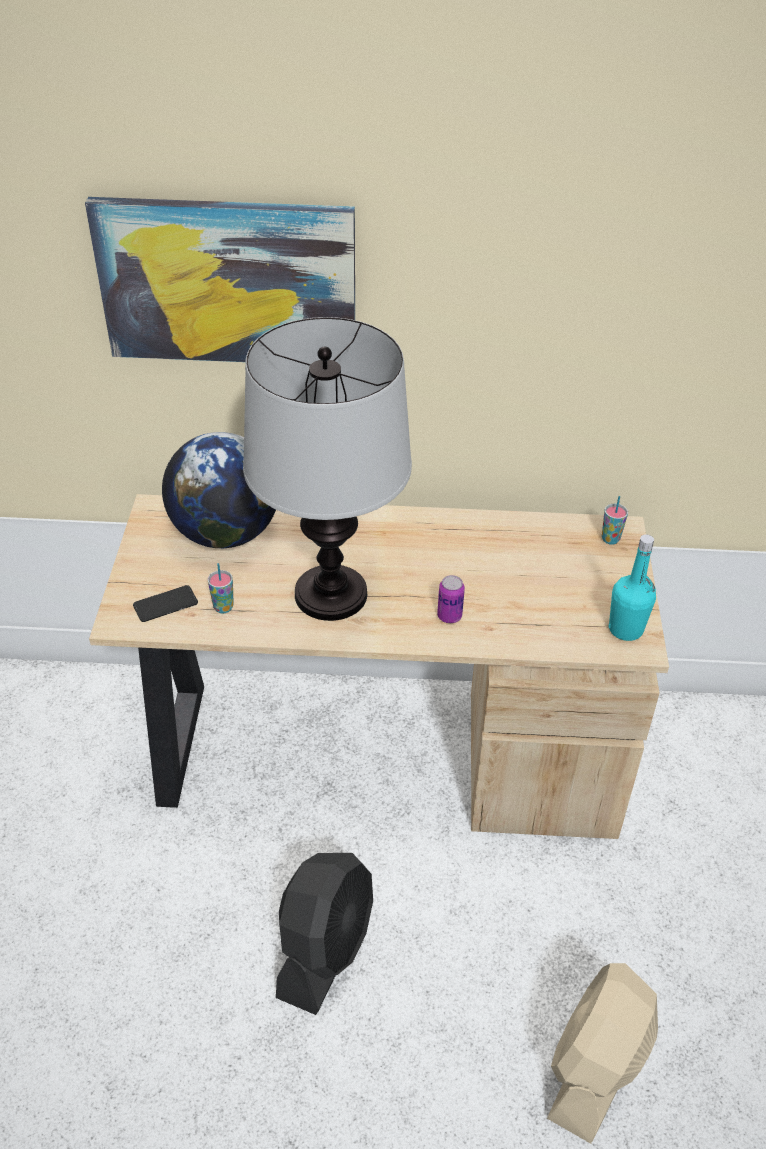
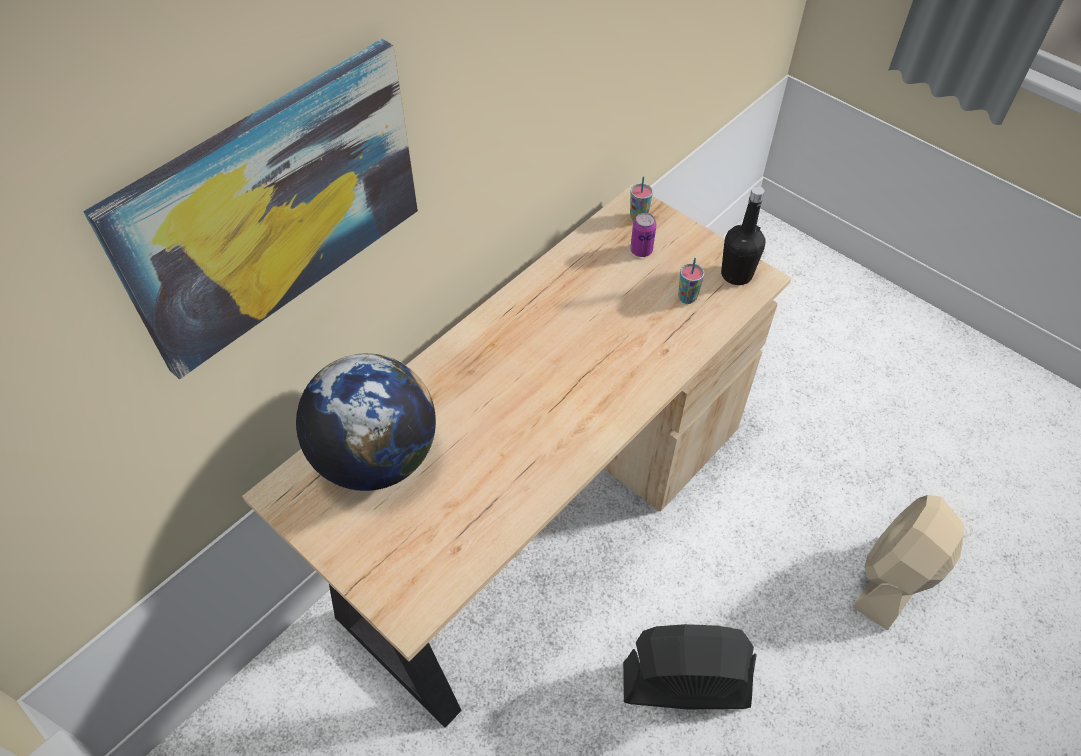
camera: 50 degrees left, 10 degrees up
phone [133,585,198,622] -> none
cup [207,563,234,613] -> cup moved to [678,258,704,304]
table lamp [243,317,412,621] -> none
black fan [276,853,373,1015] -> black fan turned 60 degrees counterclockwise [623,624,757,709]
can [437,575,465,623] -> can moved to [630,213,657,257]
beige fan [547,963,658,1144] -> beige fan turned 60 degrees clockwise [853,495,964,631]
turquoise bottle [609,534,656,641] -> black bottle [721,186,765,285]

